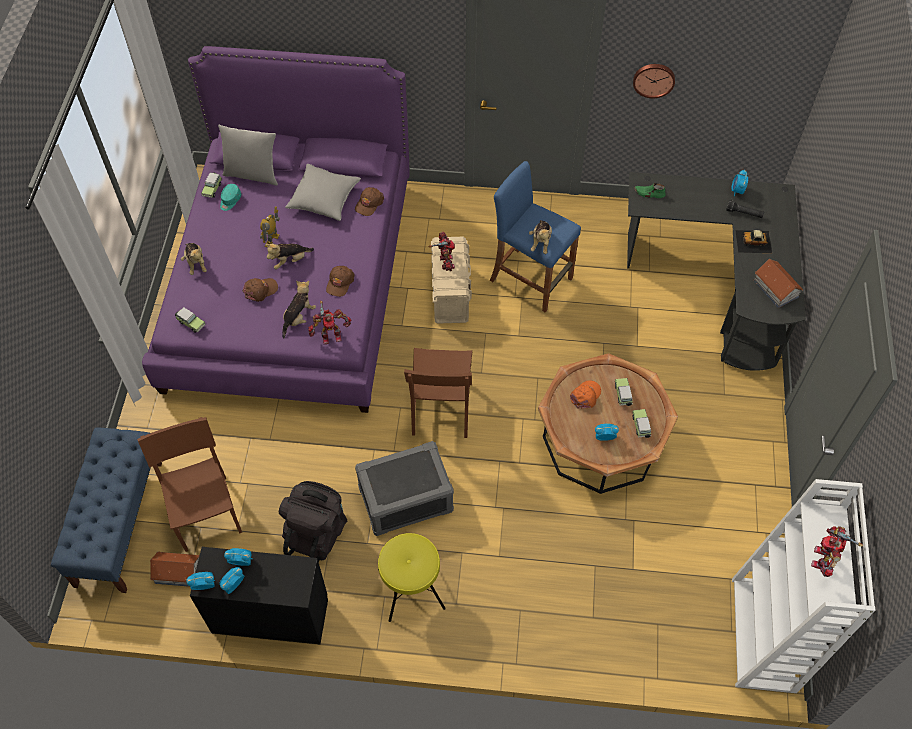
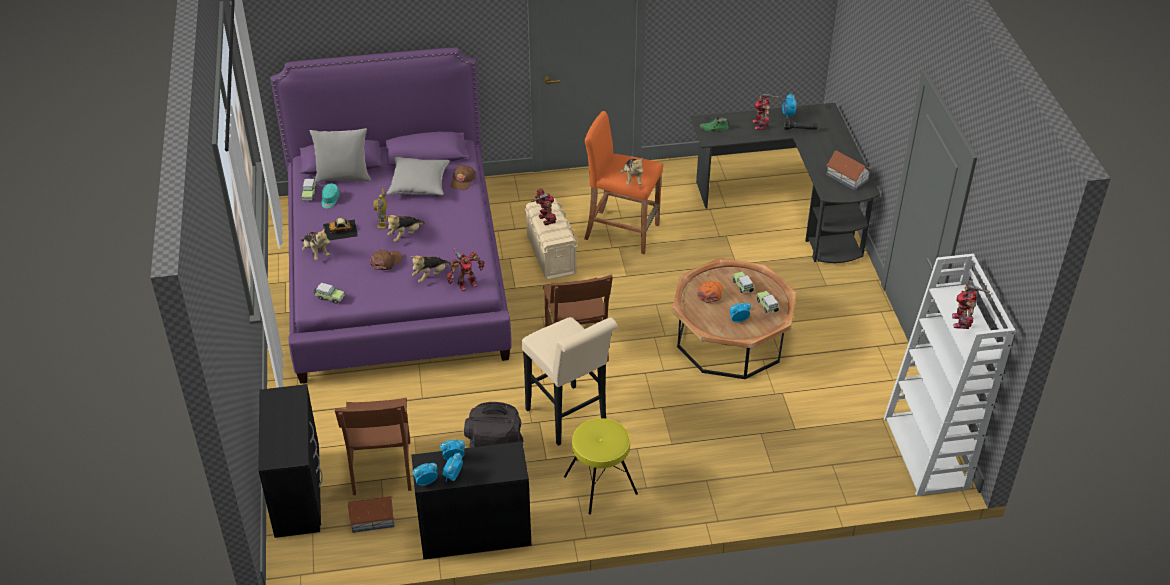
camera: 15 degrees left, 15 degrees down
blue bench [51,428,162,593] -> black dresser [258,384,323,538]
brown chair [137,417,242,552] -> brown chair turned 150 degrees counterclockwise [335,398,411,495]
plush toy [282,281,316,338] -> plush toy turned 150 degrees counterclockwise [410,255,451,283]
brown cap [326,266,355,297] -> none
grey storage box [355,441,454,536] -> beige stool [521,317,618,446]
blue stool [490,161,581,313] -> orange stool [584,111,663,254]
wall clock [633,64,675,98] -> none
toy car [735,230,772,253] -> toy car moved to [323,218,358,241]
none -> toy robot [752,93,778,130]

